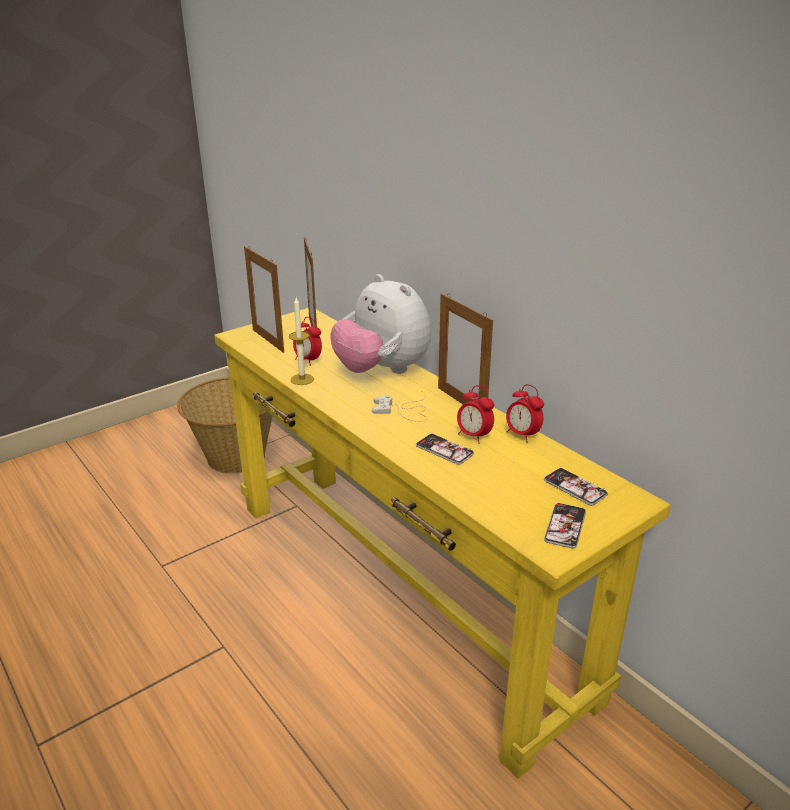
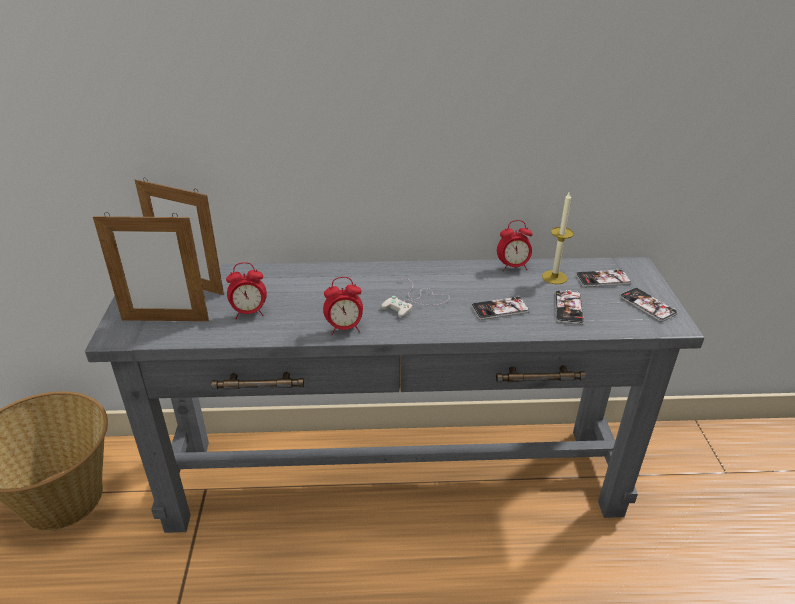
camera: 55 degrees left, 5 degrees up
yellow console table [214,308,671,779] -> grey console table [85,257,704,533]
candle [289,298,314,385] -> candle moved to [542,192,574,284]
plush toy [331,274,431,374] -> none
picture frame [438,293,493,404] -> none
alarm clock [457,385,494,444] -> alarm clock moved to [323,277,363,335]
none -> phone [555,289,584,325]

